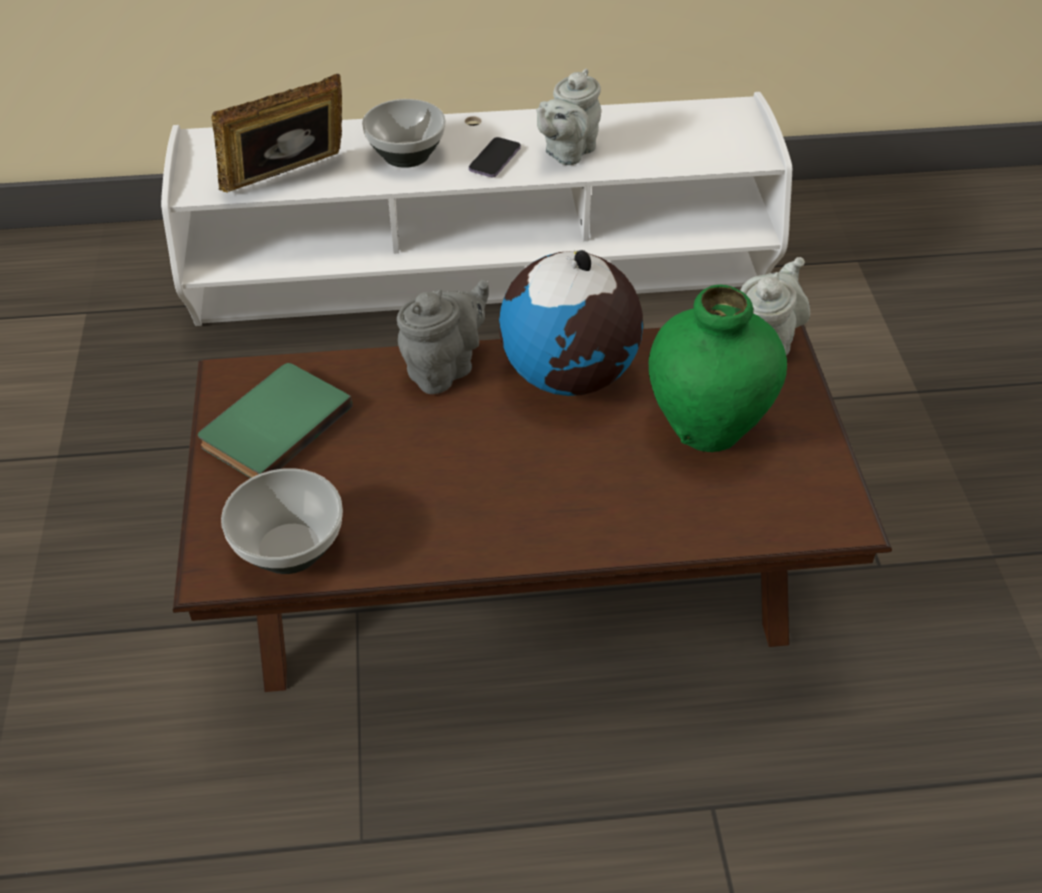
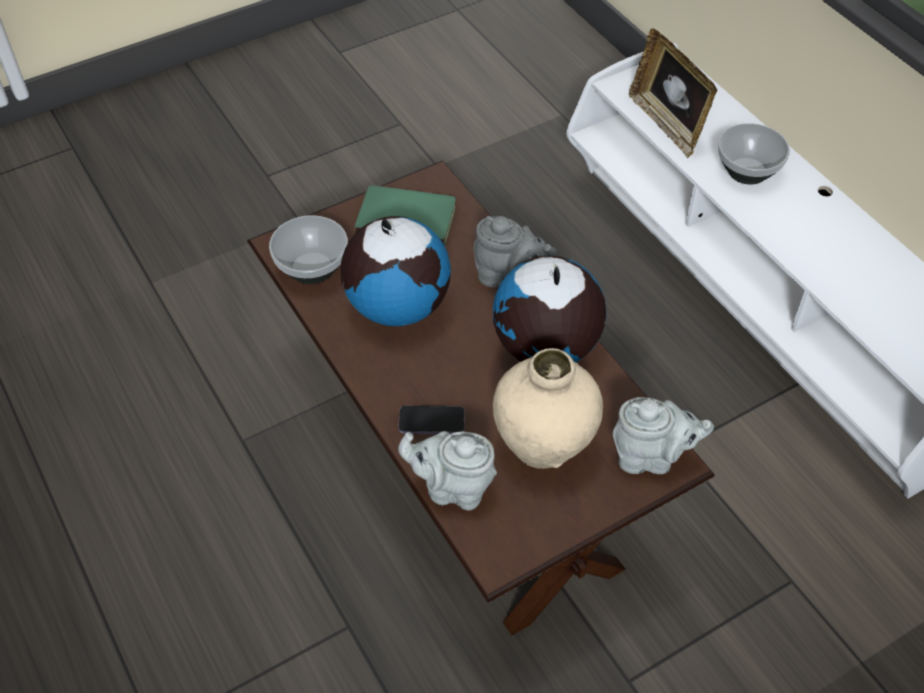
camera: 65 degrees right, 5 degrees up
picture frame [212,74,342,192] -> picture frame turned 150 degrees counterclockwise [629,28,717,158]
phone [469,137,521,177] -> phone moved to [398,406,465,434]
grey teapot [536,69,601,165] -> grey teapot moved to [398,431,497,510]
green vase [649,285,787,452] -> beige vase [493,348,603,469]
none -> globe [341,216,451,326]

